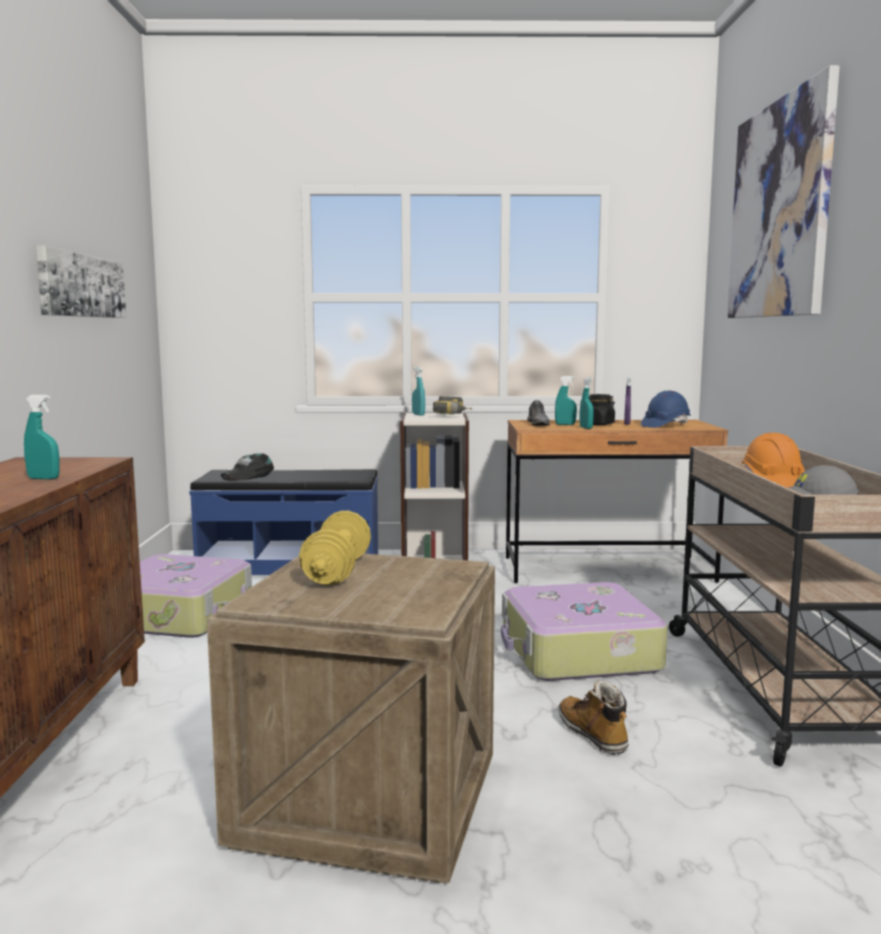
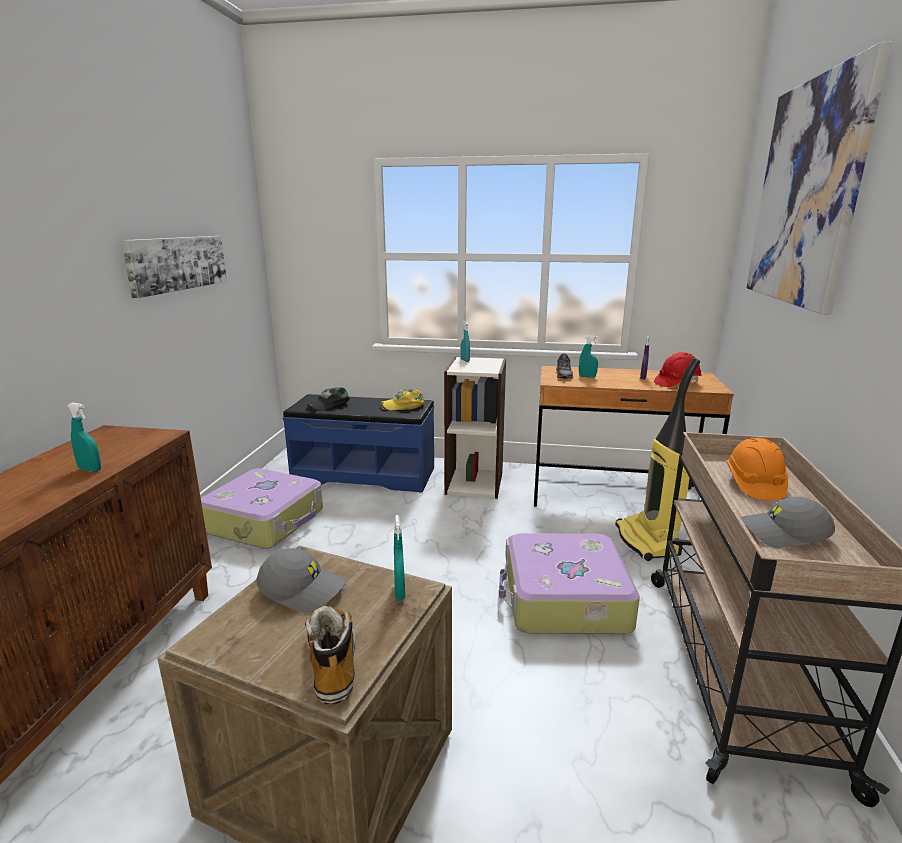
camera: 10 degrees right, 10 degrees up
yellow dumbbell [299,511,371,585] -> grey cap [256,548,345,614]
power drill [433,396,473,414] -> none
boot [558,680,629,755] -> boot moved to [305,605,355,705]
turquoise spray bottle [580,378,594,429] -> turquoise spray bottle moved to [394,515,405,599]
black jar [589,394,615,425] -> none
blue hard hat [640,391,691,428] -> red hard hat [654,352,702,387]
none -> yellow cap [381,389,425,411]
none -> vacuum cleaner [615,358,700,561]

